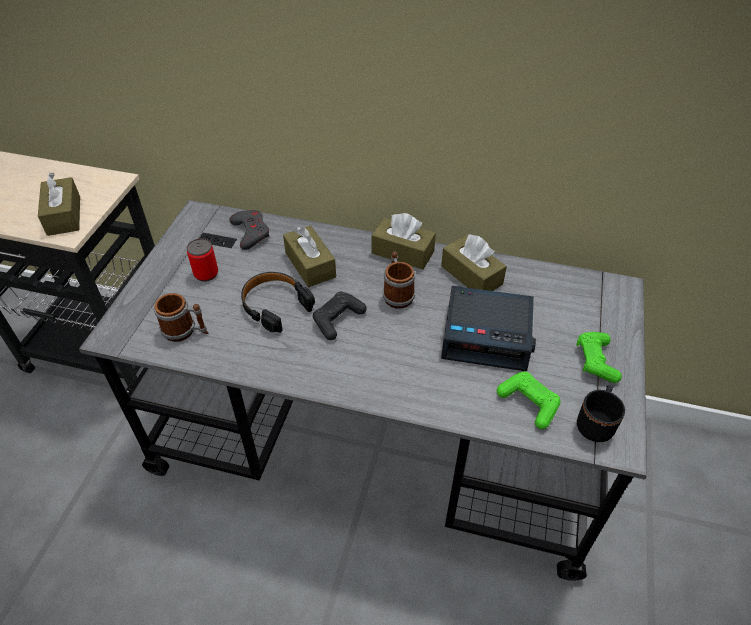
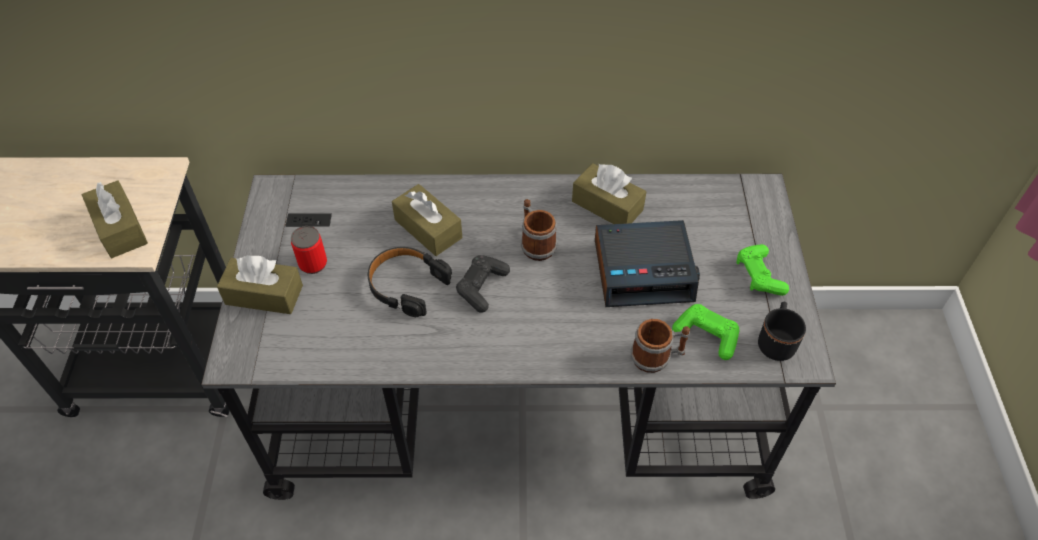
camera: 15 degrees left, 5 degrees up
mug [154,293,209,342] -> mug moved to [631,319,690,373]
grey game controller [229,210,269,250] -> none
brown tissue box [371,213,436,269] -> brown tissue box moved to [217,255,303,314]

